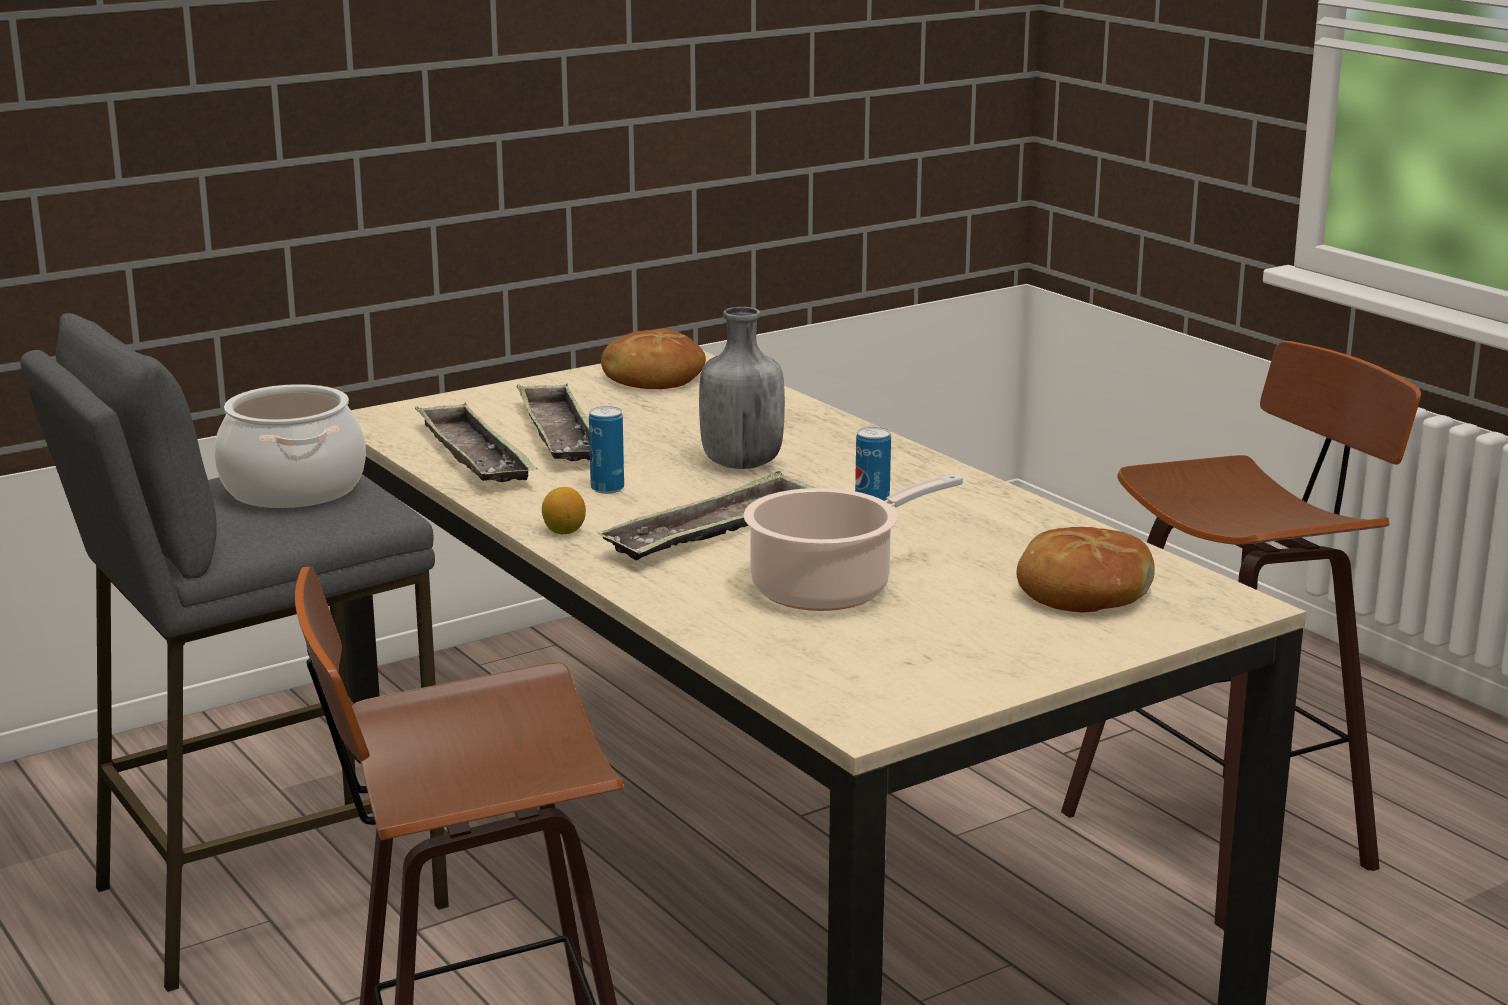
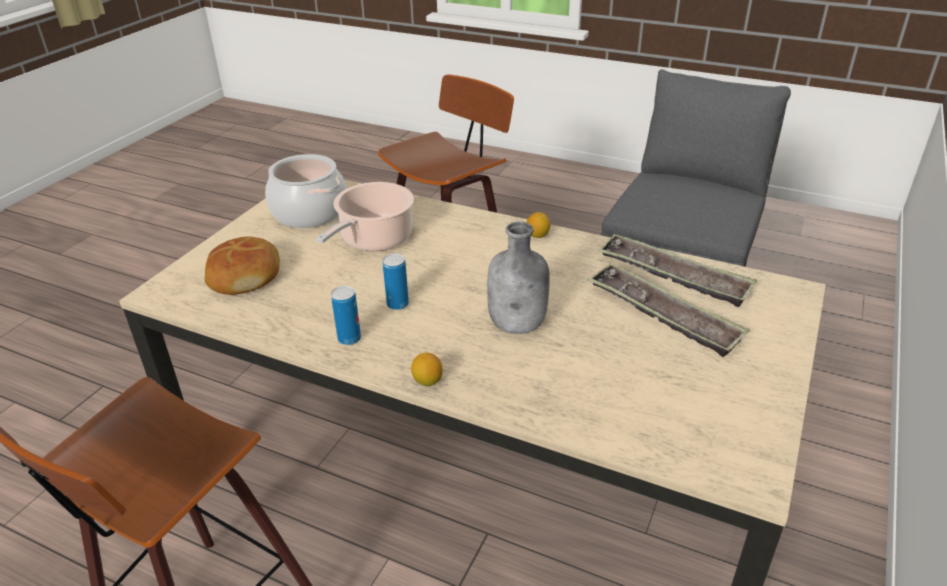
camera: 150 degrees right, 15 degrees up
cooking pot [214,384,366,508] -> cooking pot moved to [265,154,347,228]
can [589,406,624,494] -> can moved to [331,286,361,345]
tray [598,471,816,560] -> none
bread [601,329,706,389] -> none
none -> lemon [411,353,443,386]

